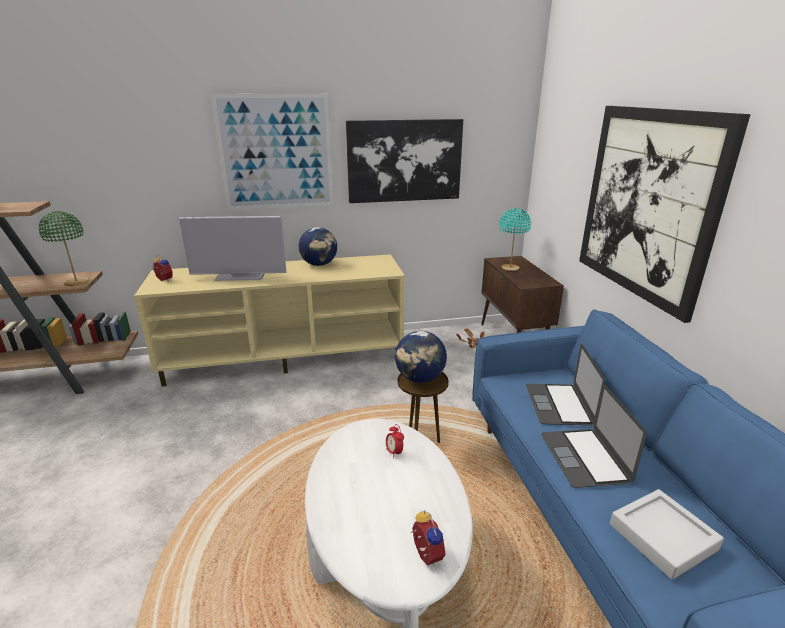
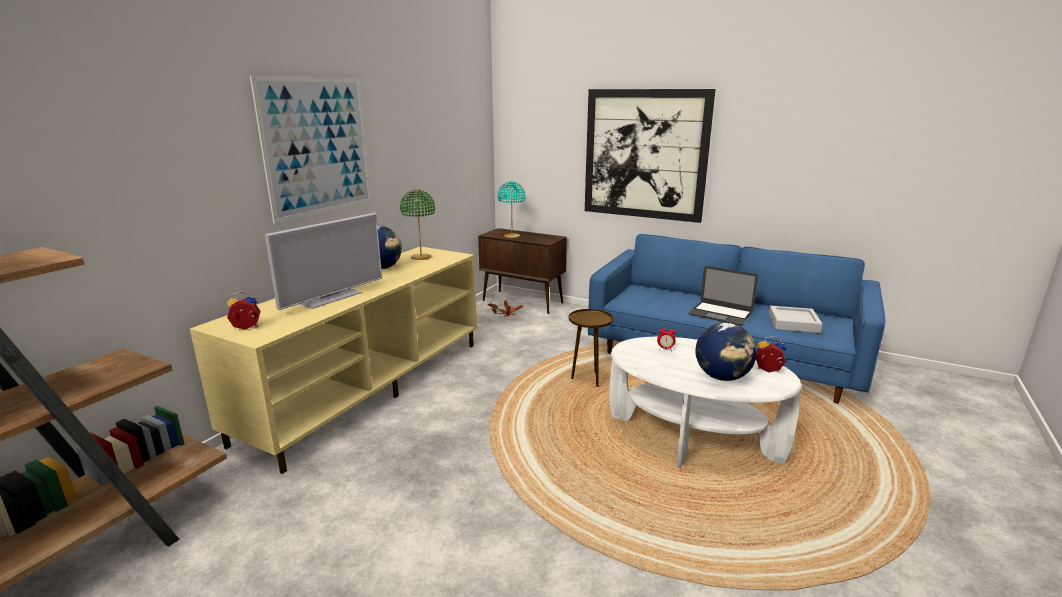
camera: 50 degrees left, 5 degrees down
green table lamp [39,211,89,286] -> green table lamp moved to [400,190,435,260]
picture [346,119,463,203] -> none
globe [395,331,447,383] -> globe moved to [695,323,757,381]
laptop [526,344,605,425] -> none

